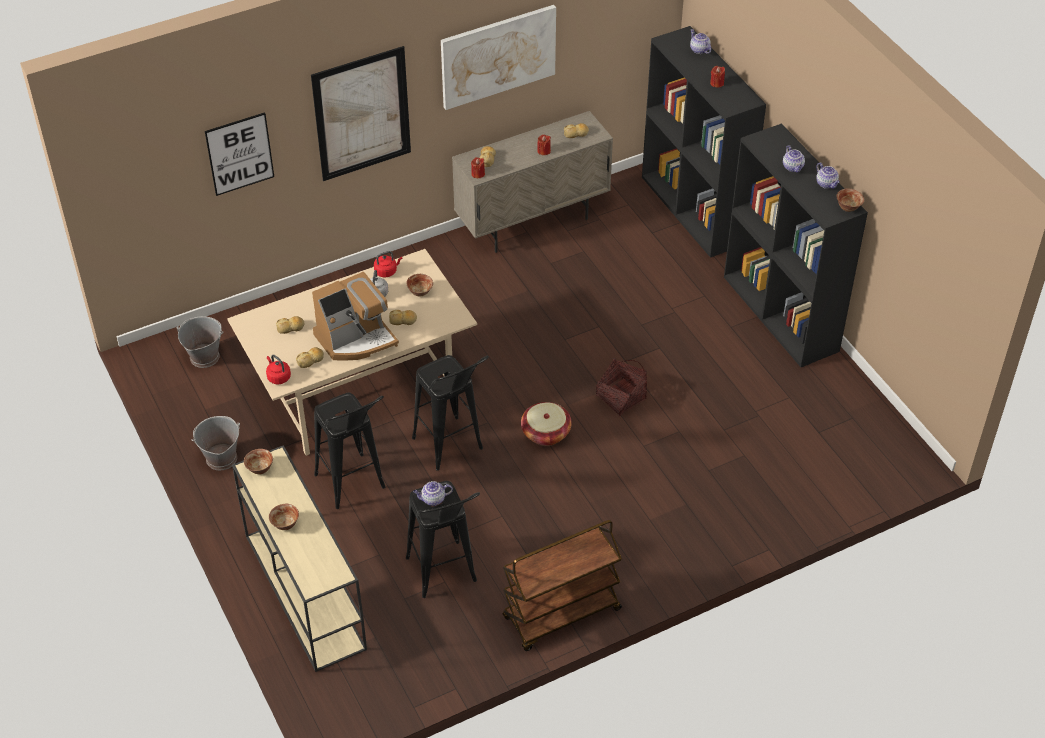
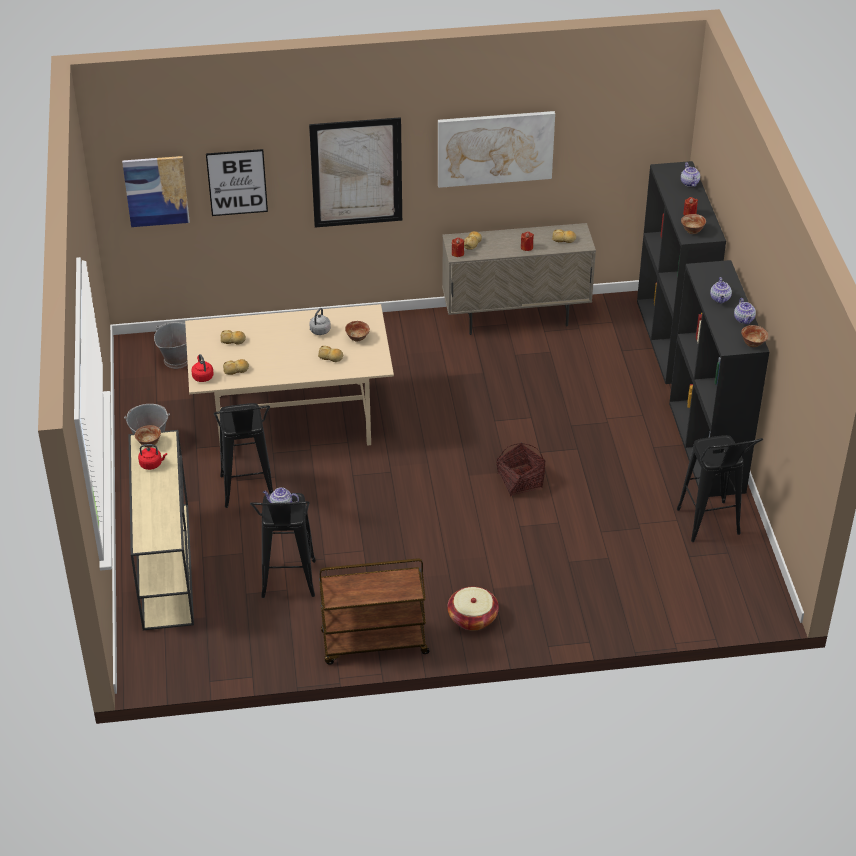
camera: 20 degrees right, 5 degrees down
bowl [269,504,299,530] -> bowl moved to [681,214,706,234]
coffee machine [312,272,399,360] -> none
red kettle [374,251,402,277] -> red kettle moved to [138,444,167,470]
black stool [412,355,489,471] -> black stool moved to [677,435,763,542]
basket [521,402,572,446] -> basket moved to [447,587,499,631]
none -> picture [122,156,190,227]

